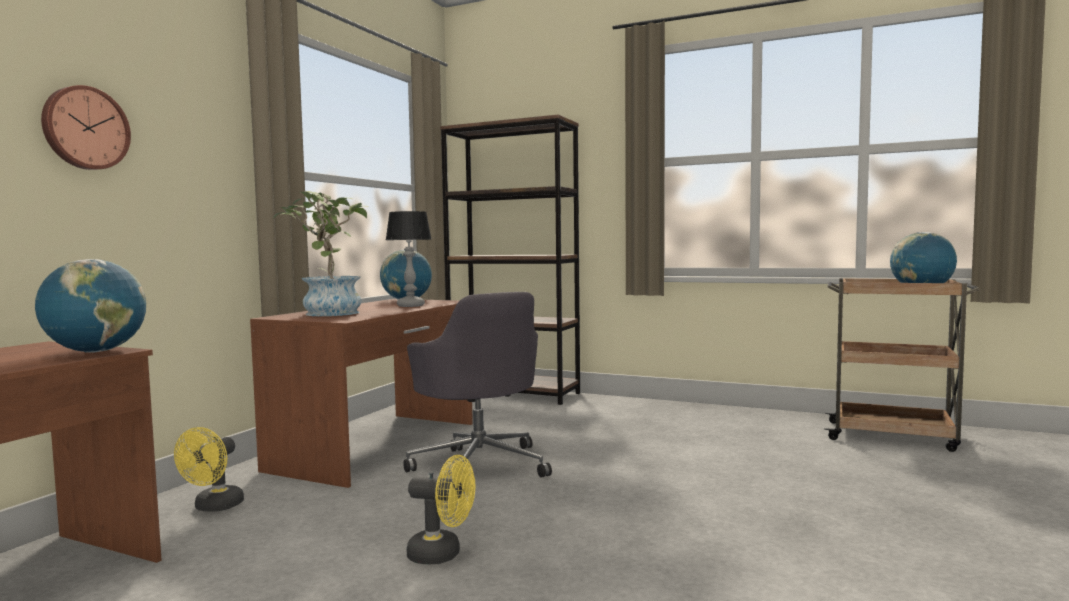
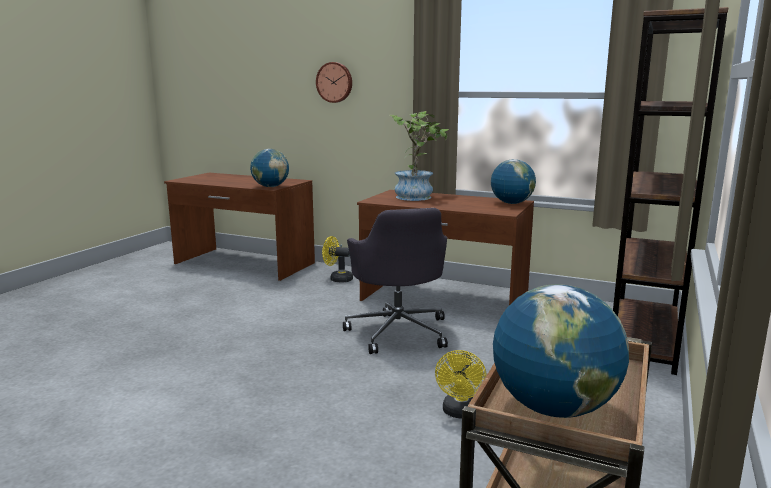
camera: 90 degrees right, 10 degrees up
table lamp [386,211,432,307] -> none
grey office chair [403,292,552,477] -> grey office chair turned 75 degrees counterclockwise [343,208,448,354]
yellow fan [407,455,475,564] -> yellow fan moved to [435,350,487,419]

